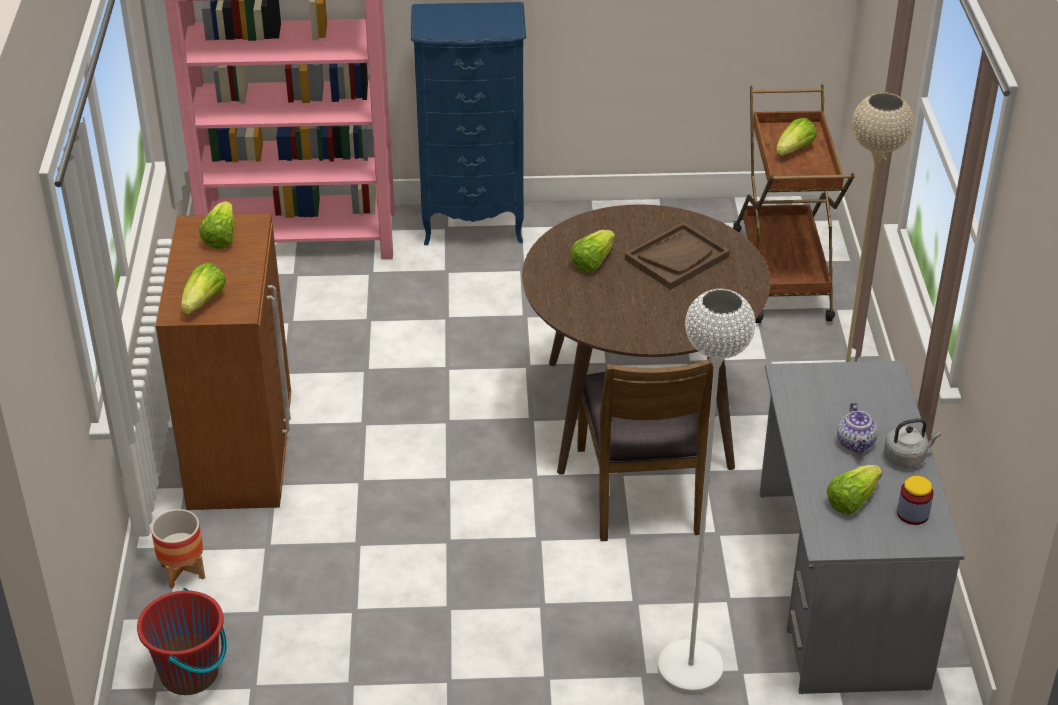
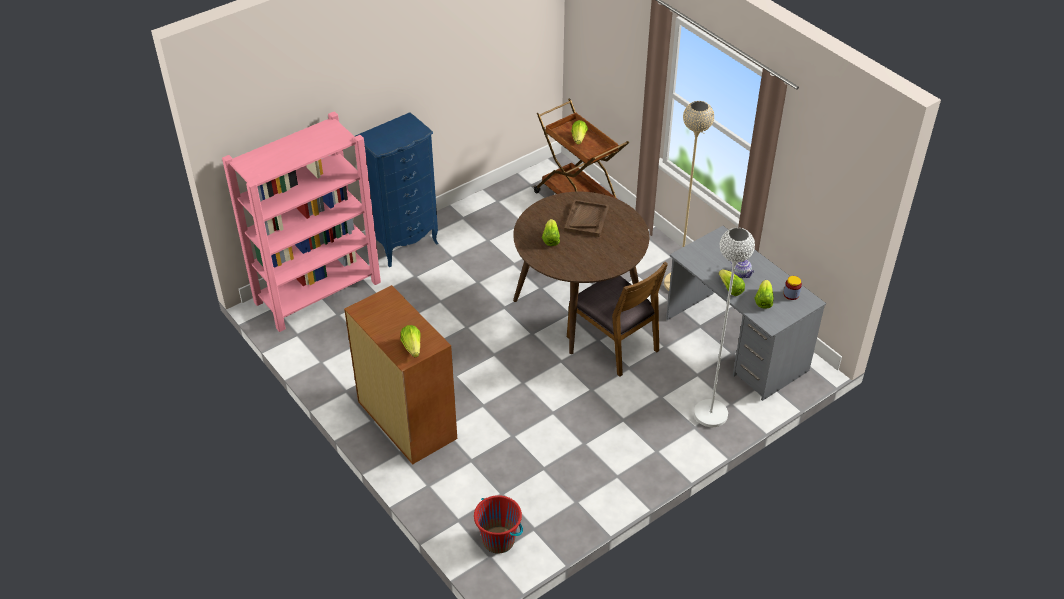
camera: 35 degrees left, 5 degrees up
planter [151,509,205,589] -> none
lettuce [199,201,235,249] -> lettuce moved to [719,269,745,296]
grey kettle [884,418,941,468] -> none

